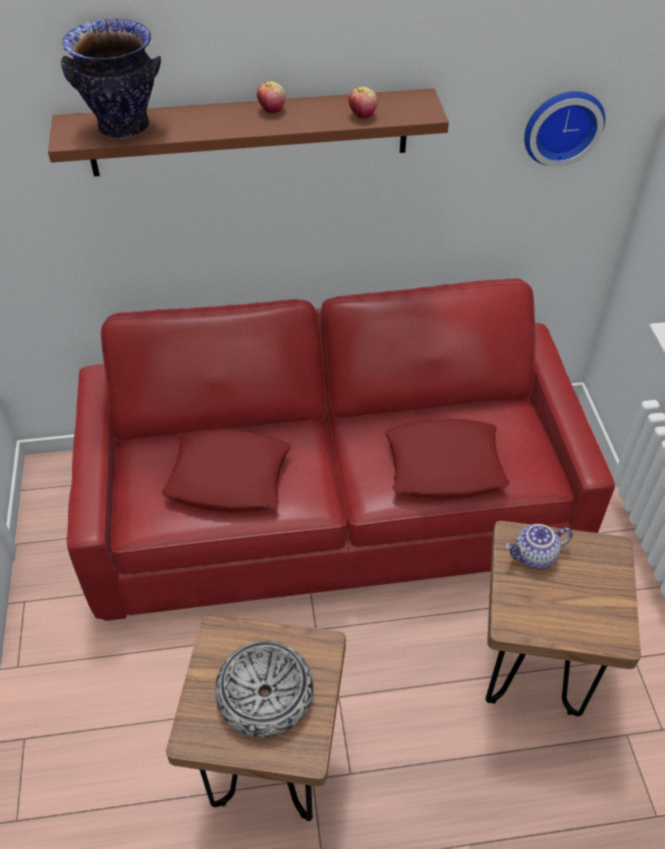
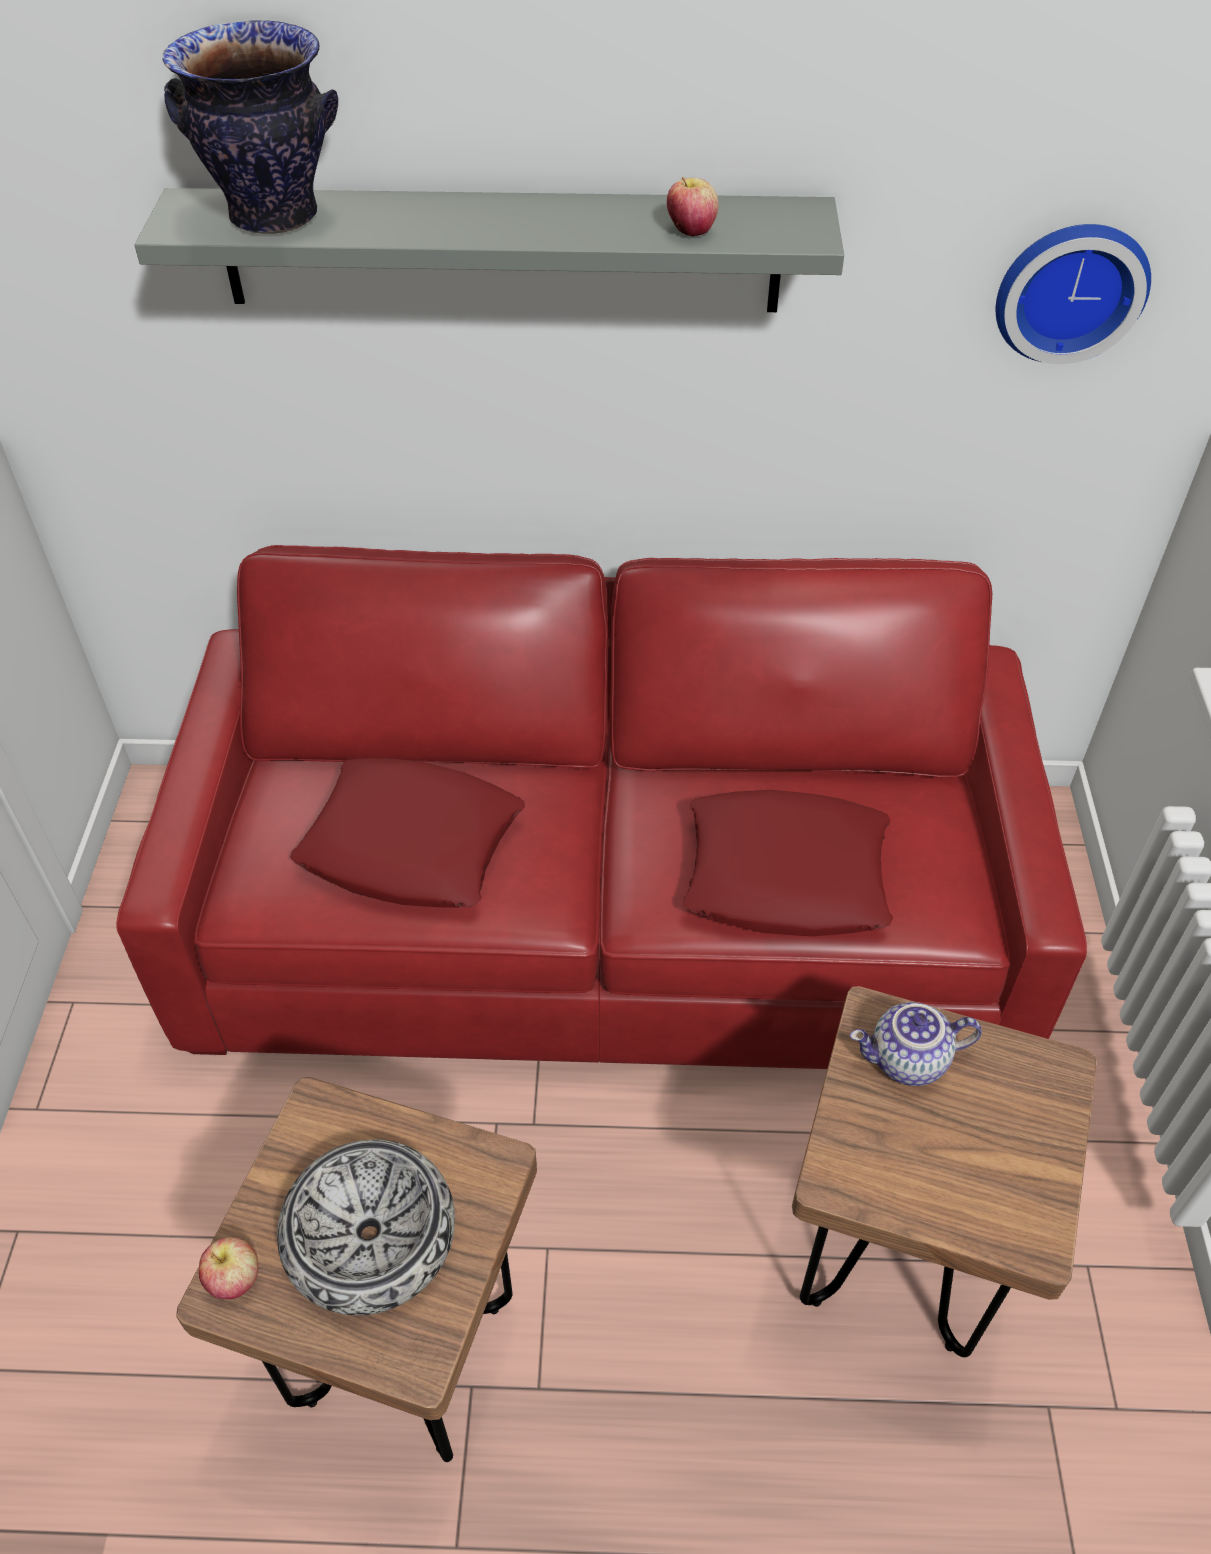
camera: 10 degrees right, 0 degrees up
brown shelf [48,88,449,177] -> grey shelf [134,188,844,312]
apple [257,81,285,113] -> apple moved to [199,1237,258,1299]

